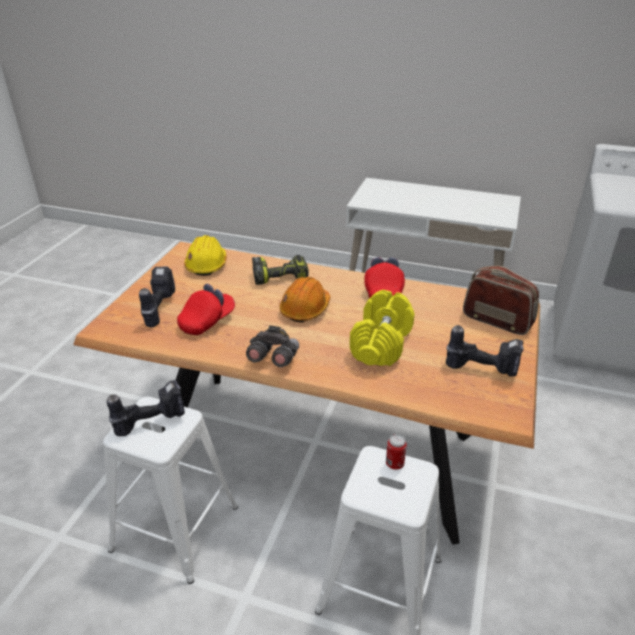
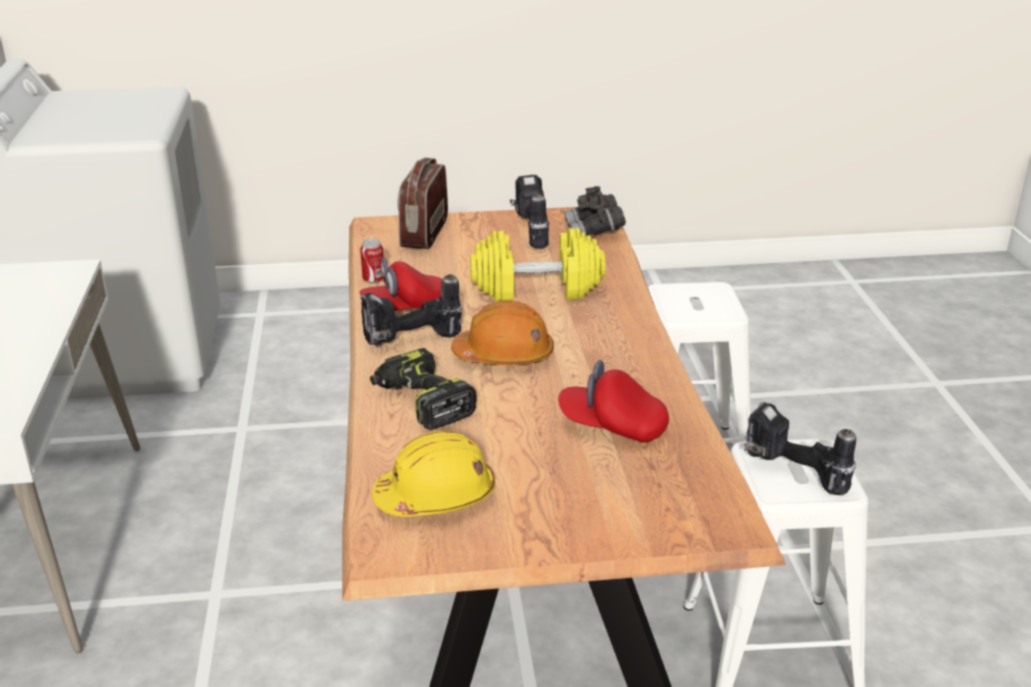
camera: 115 degrees left, 5 degrees down
power drill [139,266,175,327] -> power drill moved to [361,274,463,345]
grey binoculars [246,325,299,367] -> grey binoculars moved to [564,186,626,237]
can [386,434,407,470] -> can moved to [360,239,383,283]

